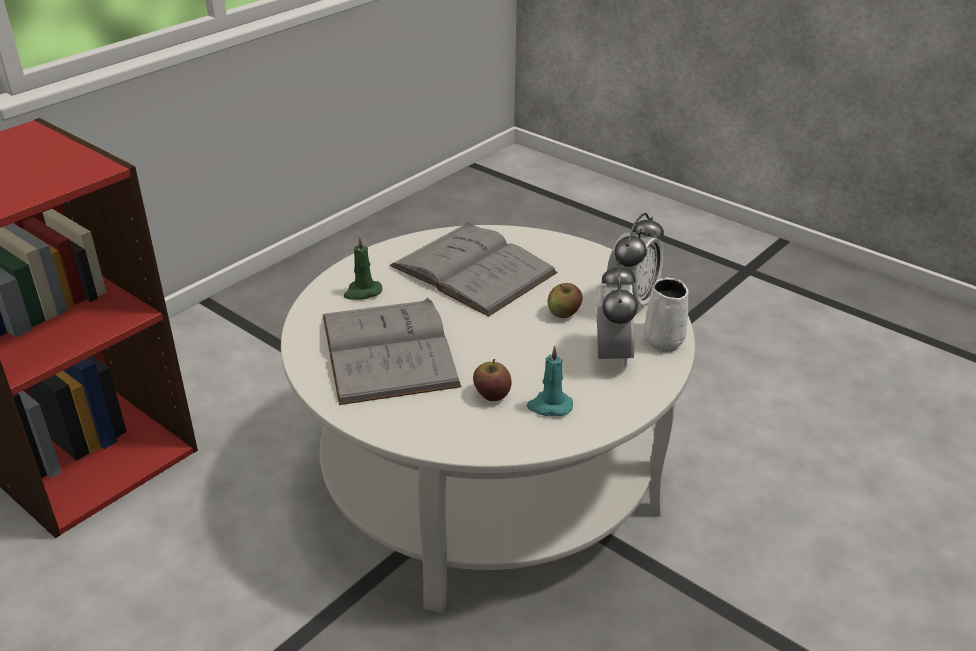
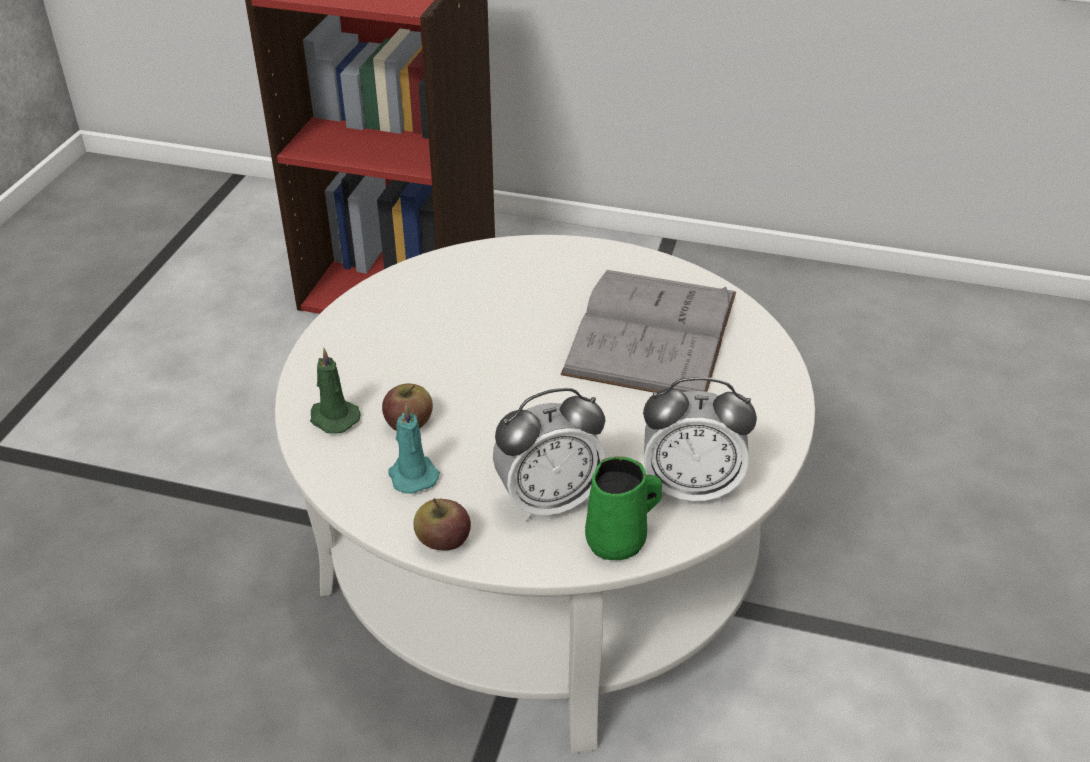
camera: 65 degrees right, 5 degrees up
grey book [323,298,461,405] -> none
green candle [344,236,382,300] -> green candle moved to [310,348,360,434]
apple [548,283,583,318] -> apple moved to [413,498,471,551]
white mug [643,278,688,352] -> green mug [585,456,662,560]

